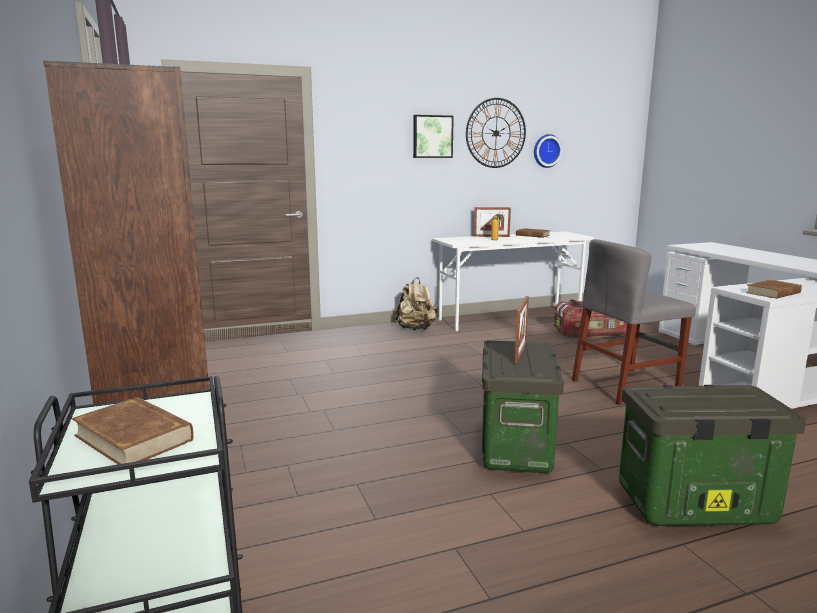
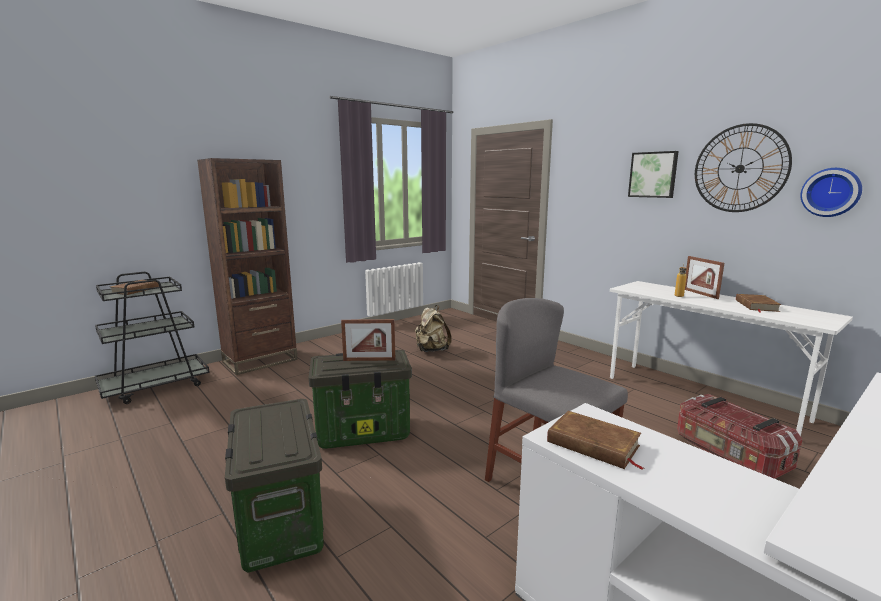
camera: 70 degrees right, 0 degrees up
beige backpack [394,277,437,330] -> beige backpack moved to [415,305,452,352]

